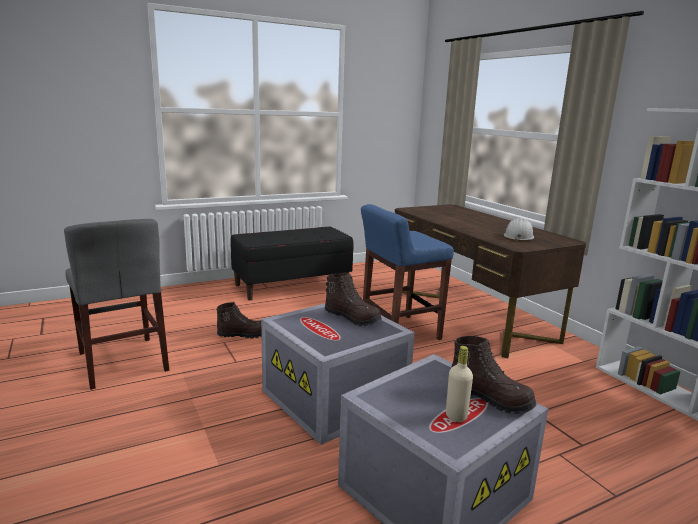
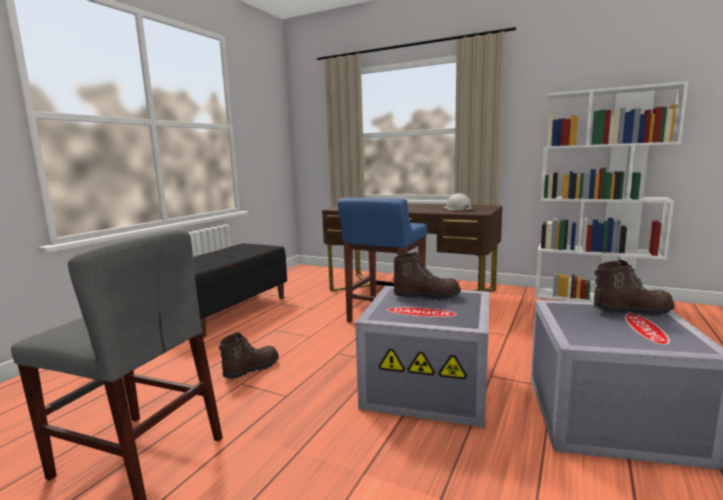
camera: 35 degrees left, 5 degrees down
beige bottle [446,346,473,422] -> none

